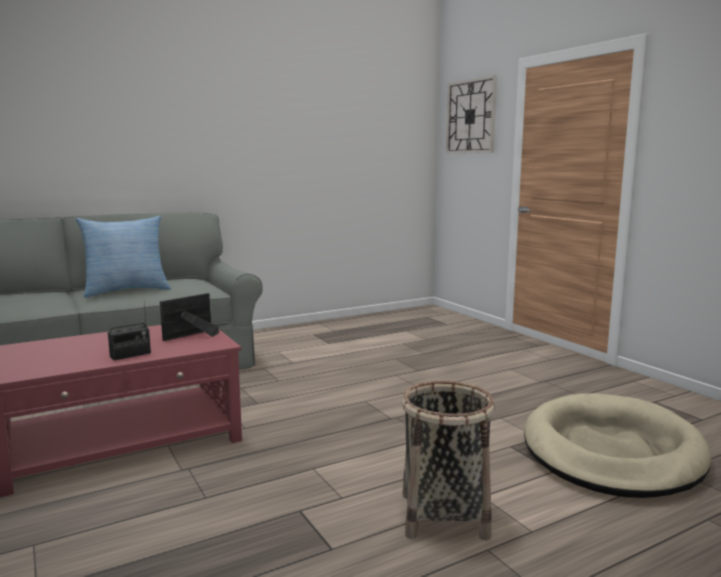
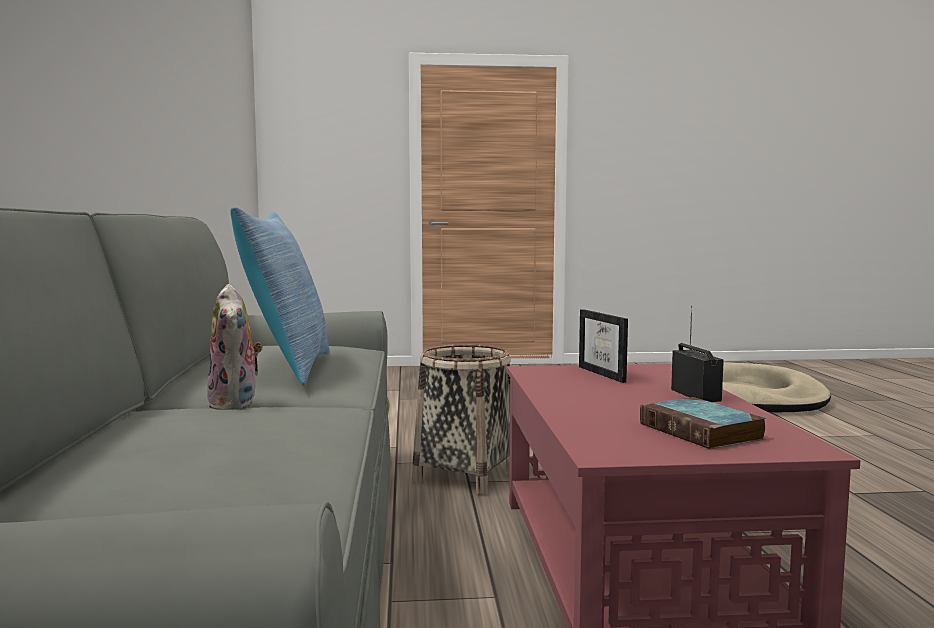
camera: 65 degrees left, 5 degrees down
basket [402,381,495,541] -> basket moved to [412,344,511,495]
wall clock [446,75,497,153] -> none
none -> plush toy [207,284,263,410]
none -> book [640,397,766,449]

